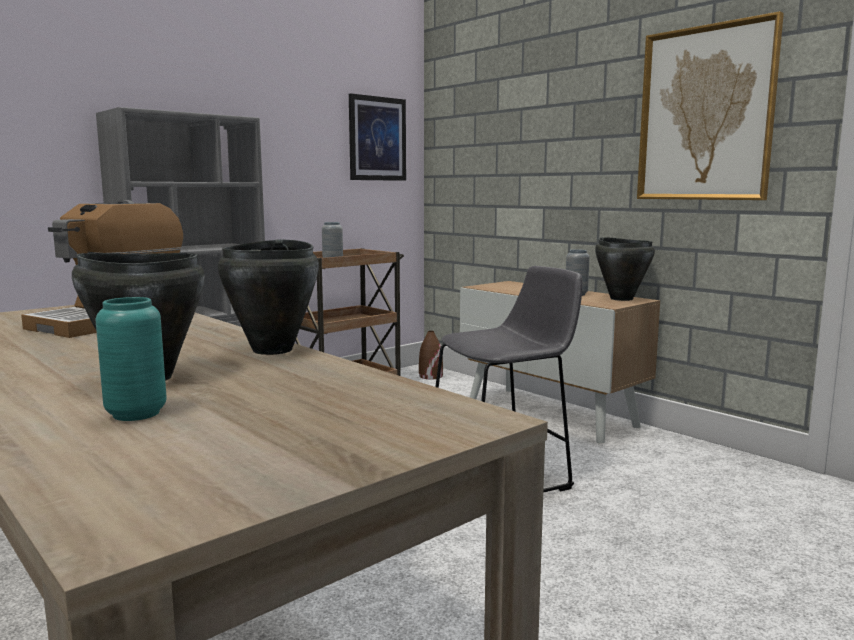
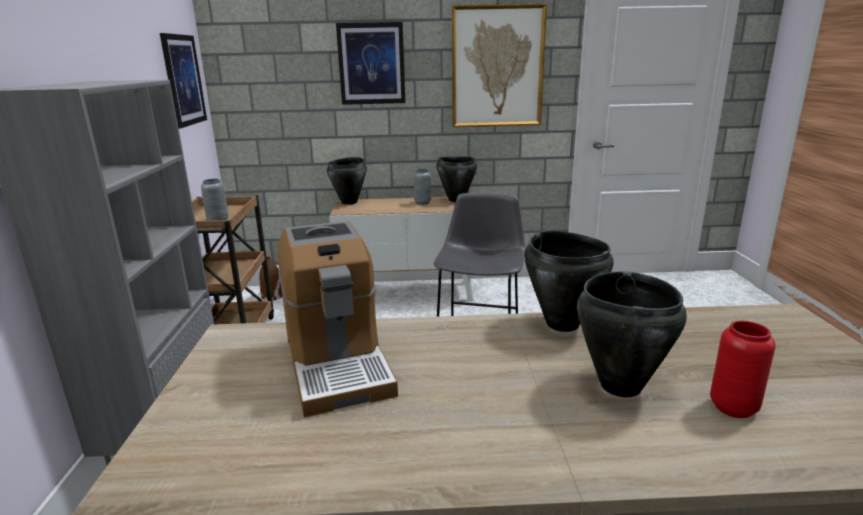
camera: 50 degrees left, 10 degrees up
turquoise vase [96,297,167,421] -> red vase [710,321,776,418]
none -> black cooking pot [327,157,367,205]
none -> picture [336,22,405,105]

